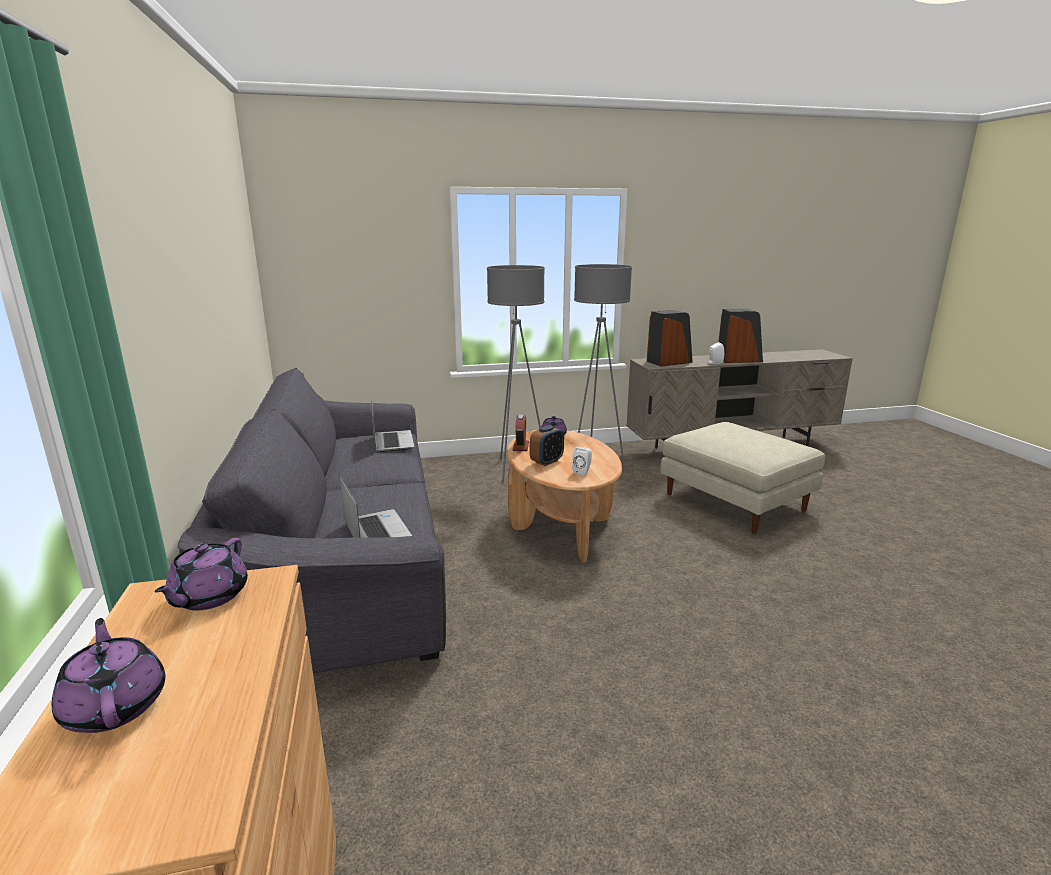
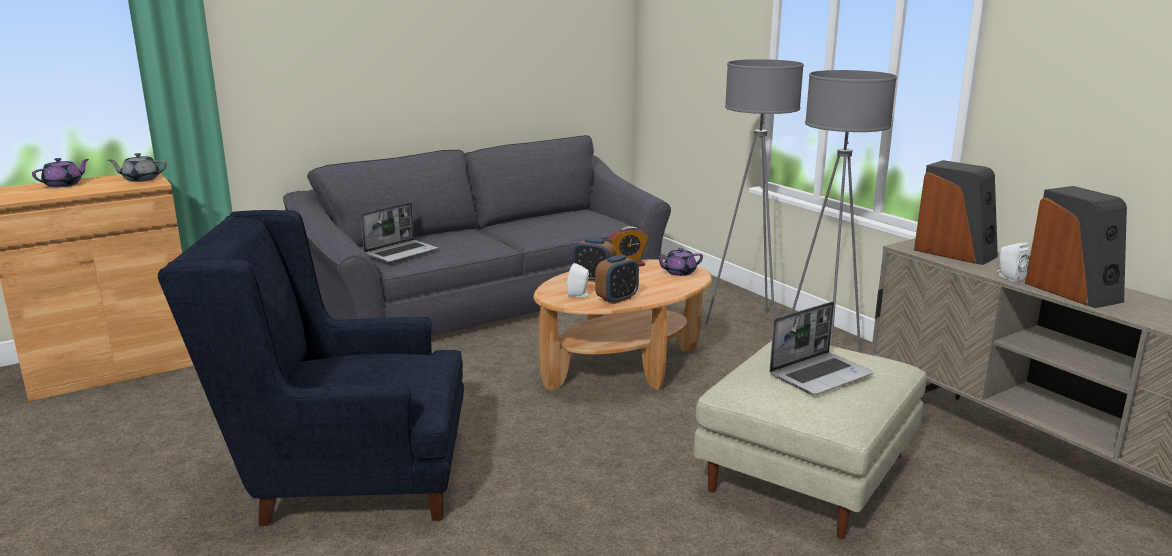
camera: 70 degrees right, 0 degrees up
purple teapot [154,538,248,610] -> grey teapot [108,153,167,182]
laptop [371,402,414,452] -> laptop moved to [769,302,874,395]
none -> blue armchair [158,210,464,526]
none -> alarm clock [595,255,639,304]

